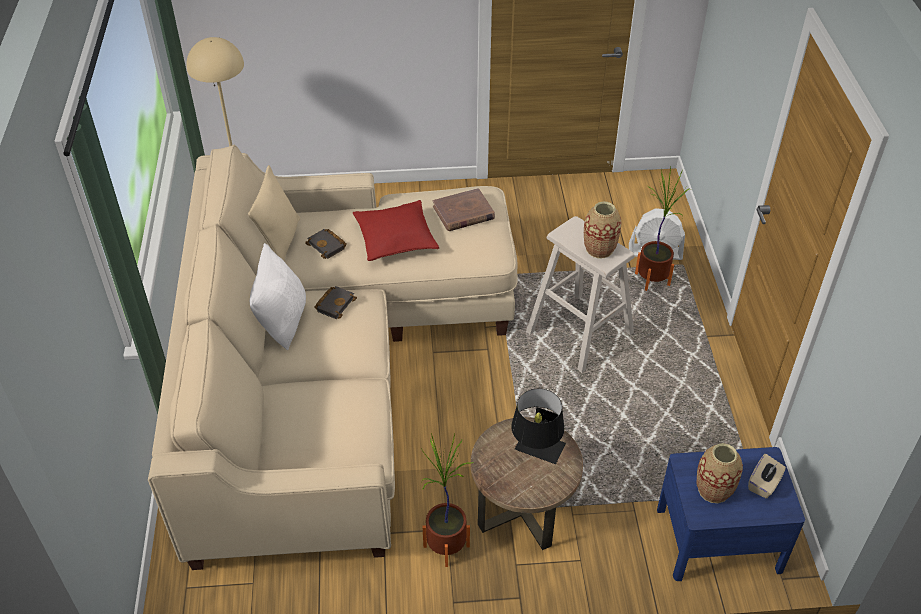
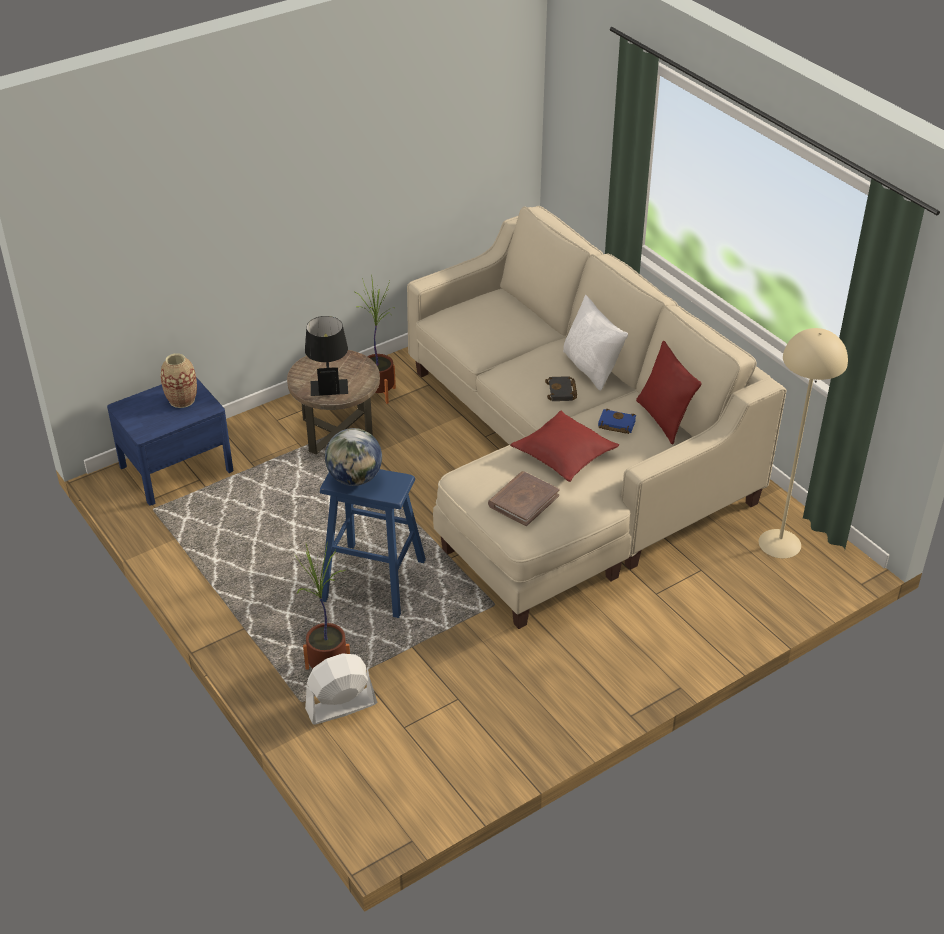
camera: 150 degrees right, 5 degrees down
beige pillow [248,165,300,261] -> red pillow [636,340,702,444]
black book [305,229,347,259] -> blue book [598,409,636,434]
beige stool [526,216,635,373] -> blue stool [320,469,426,618]
vase [584,201,622,258] -> globe [325,428,382,486]
beige tissue box [748,454,786,498] -> none

